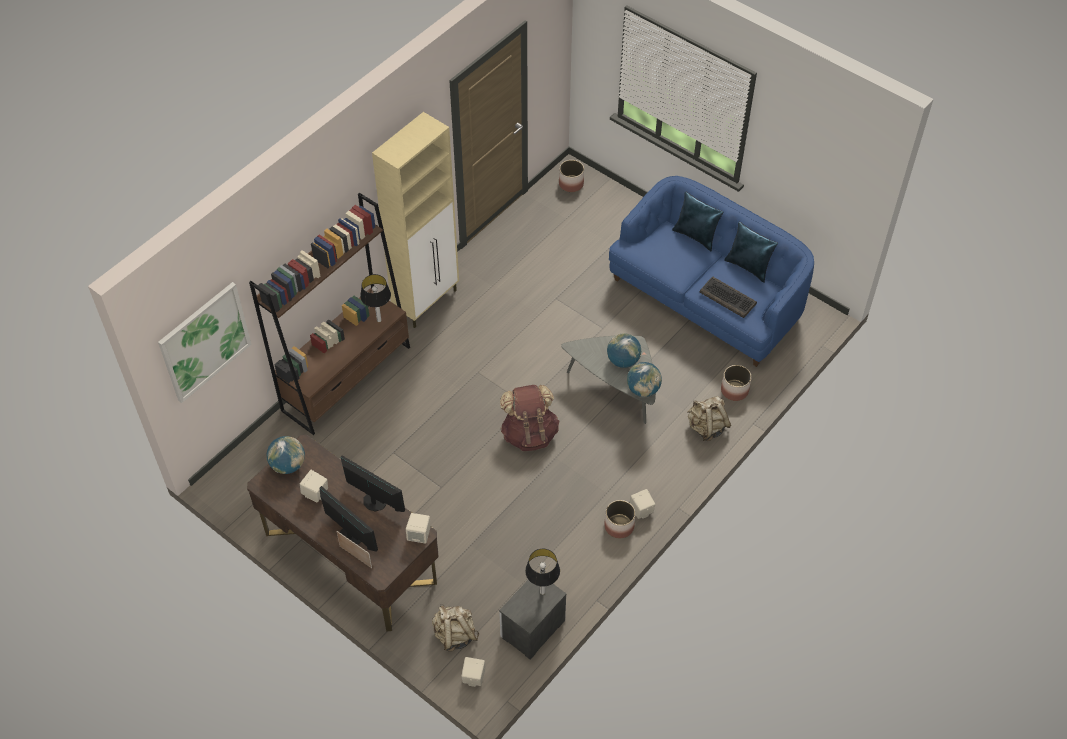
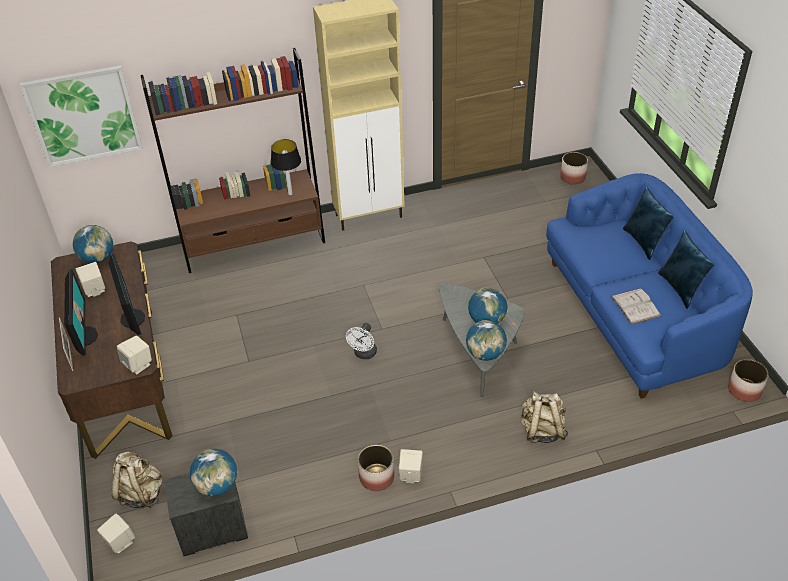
camera: 35 degrees right, 10 degrees down
brown backpack [500,385,559,451] -> white fan [346,323,377,359]
table lamp [525,549,560,595] -> globe [190,449,237,496]
keyboard [700,276,757,318] -> white book [611,288,661,325]
planter [721,365,752,401] -> planter moved to [728,359,769,402]

